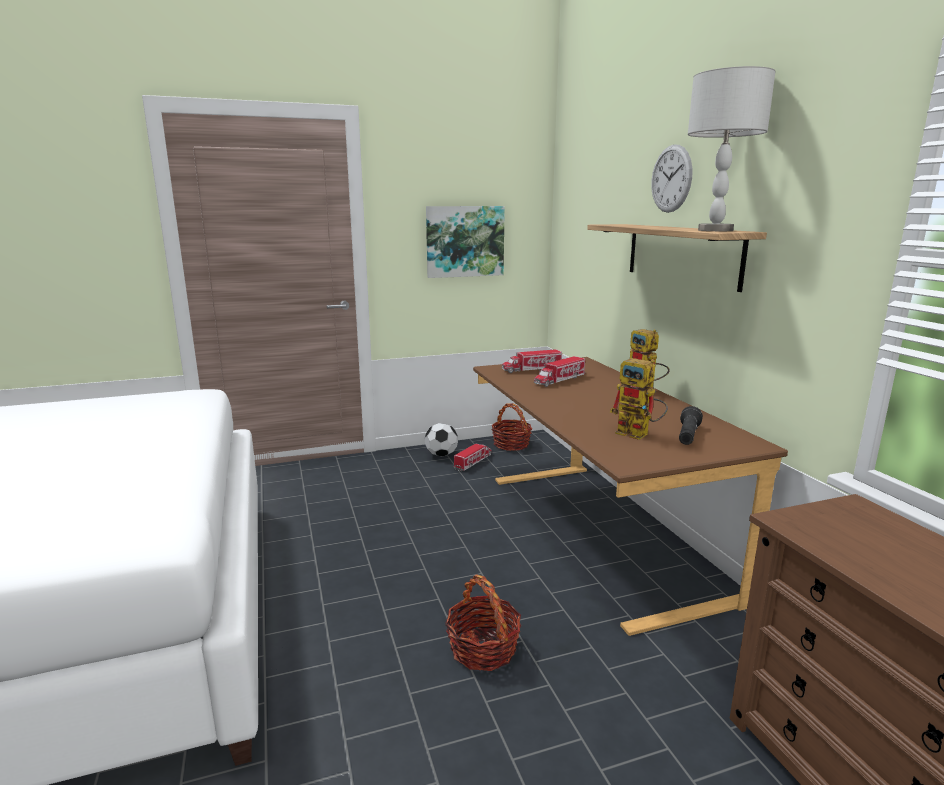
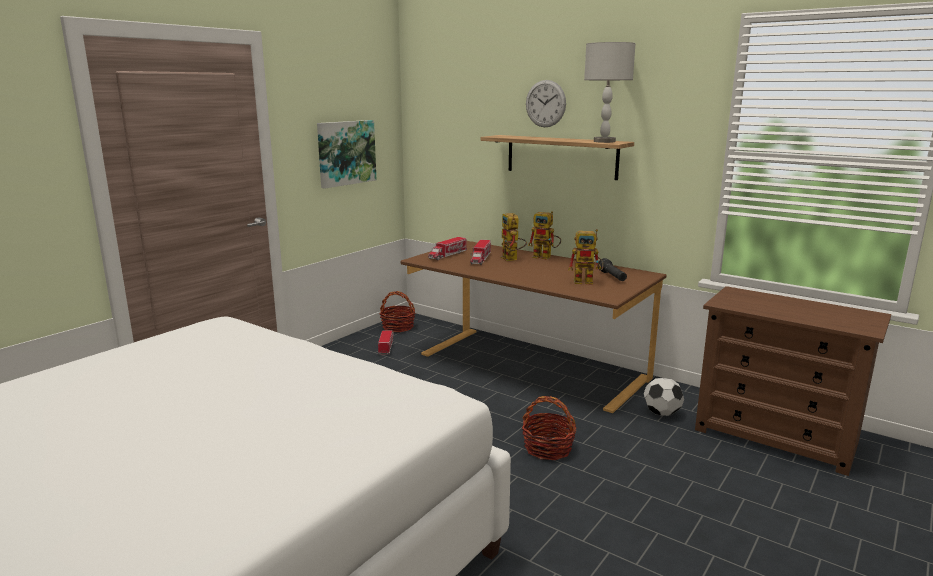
camera: 35 degrees left, 0 degrees up
football [425,423,458,457] -> football moved to [644,378,684,416]
none -> toy robot [501,213,527,261]

